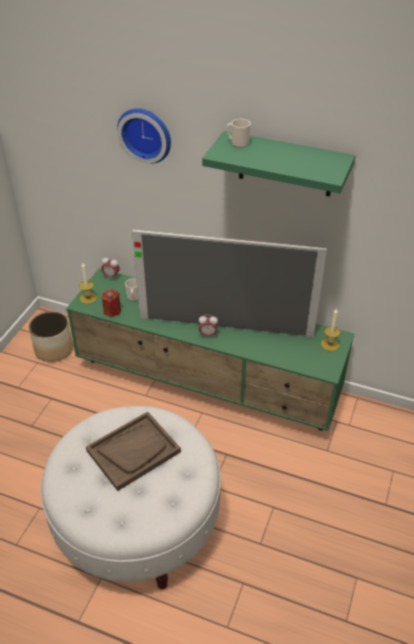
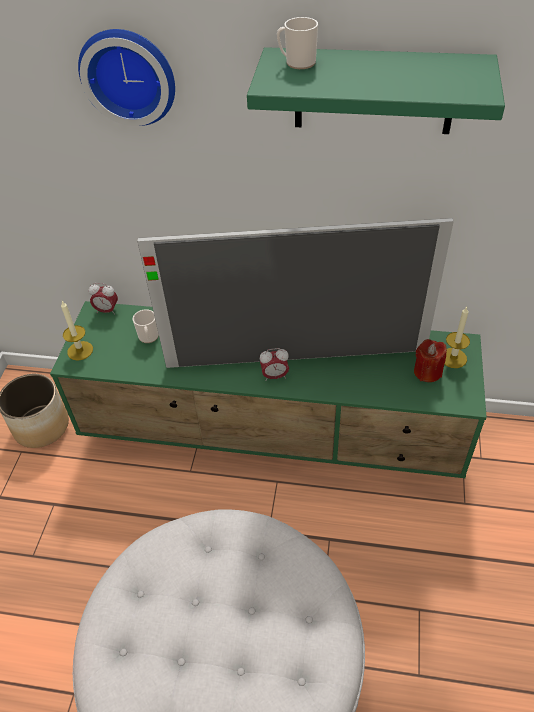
camera: 10 degrees left, 5 degrees up
brown tray [86,412,181,491] -> none
red candle [102,289,121,317] -> red candle moved to [414,339,447,382]

